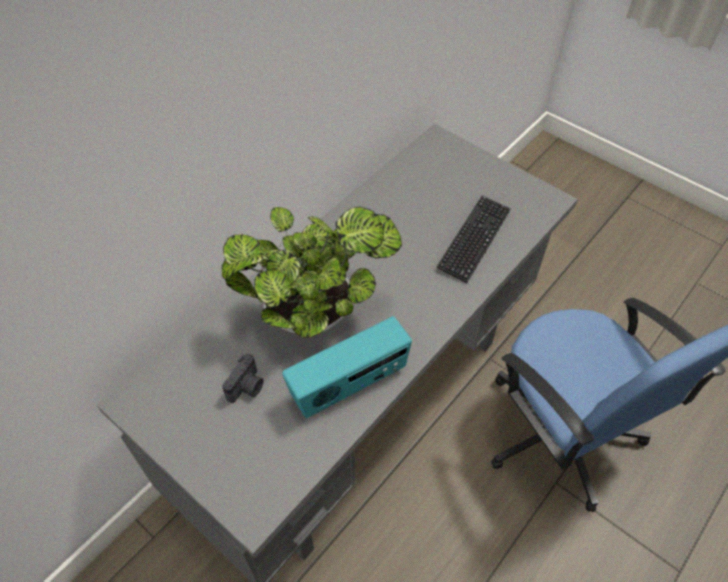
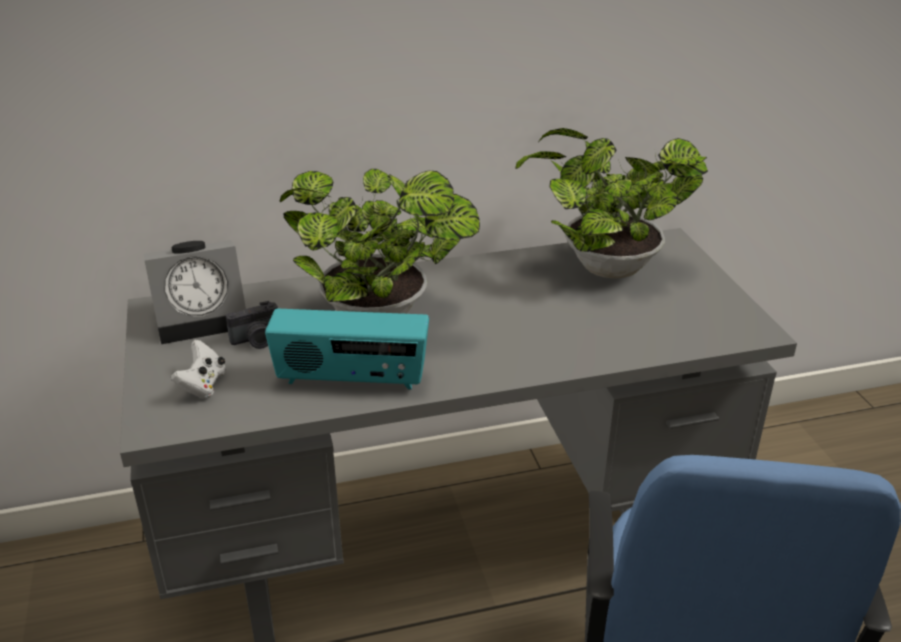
camera: 35 degrees right, 20 degrees down
keyboard [437,196,511,283] -> none
none -> alarm clock [144,240,246,344]
none -> white game controller [171,340,225,398]
none -> potted plant [515,128,708,279]

